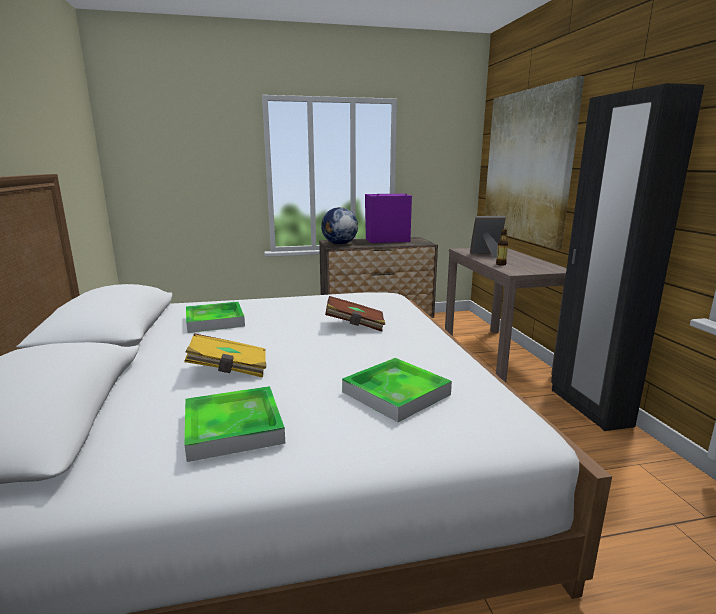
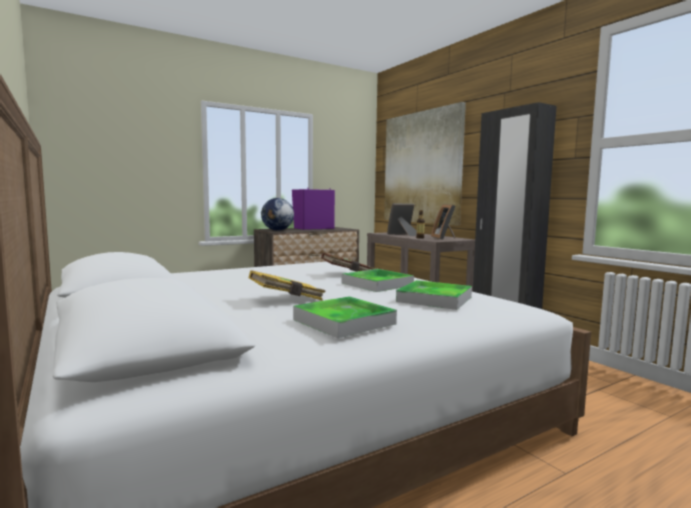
camera: 20 degrees left, 10 degrees down
tray [186,302,245,333] -> tray moved to [342,269,414,292]
none -> picture frame [431,204,455,240]

